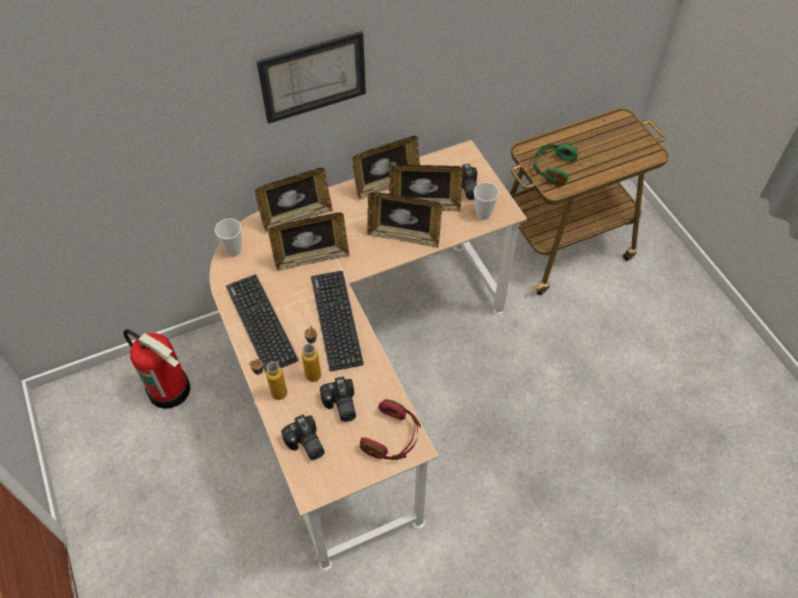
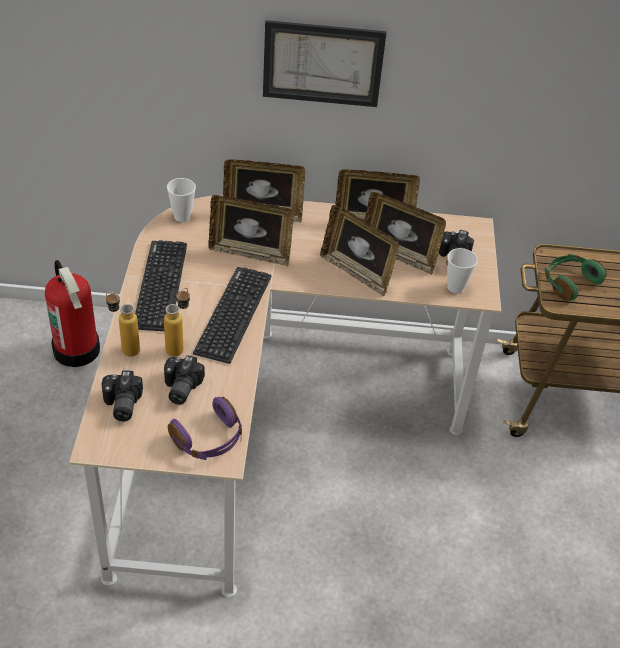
camera: 25 degrees right, 10 degrees down
red headphones [360,399,421,460] -> purple headphones [168,397,242,460]

